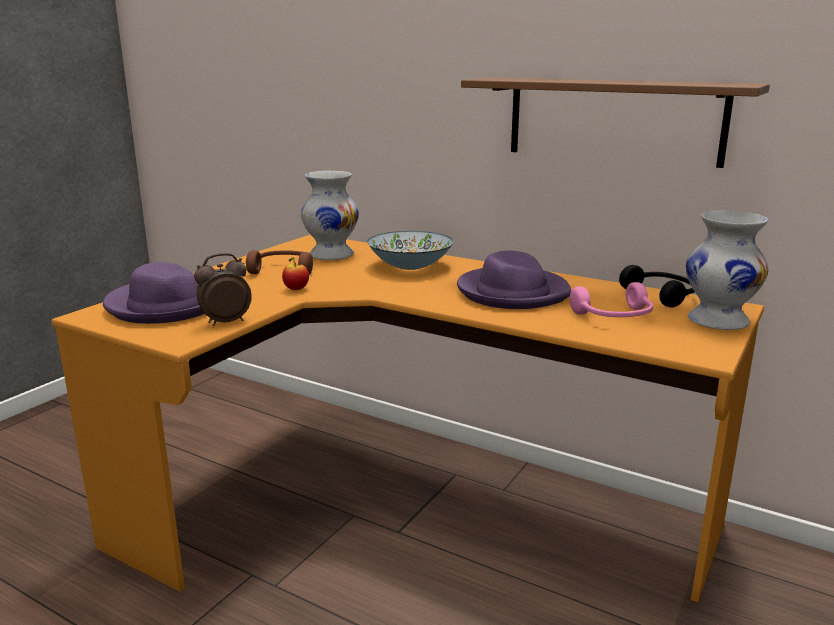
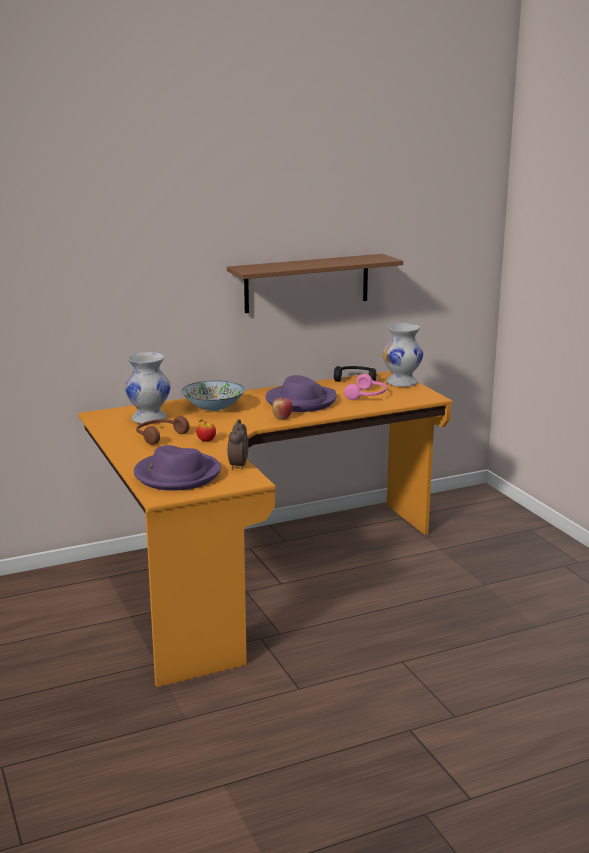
camera: 55 degrees left, 0 degrees up
none -> apple [272,398,293,419]

